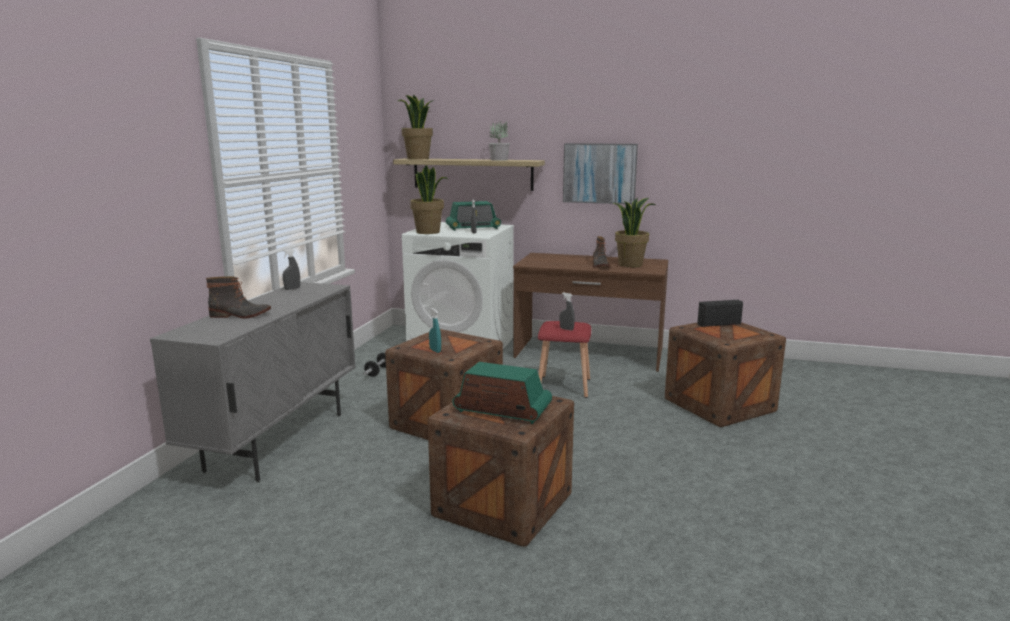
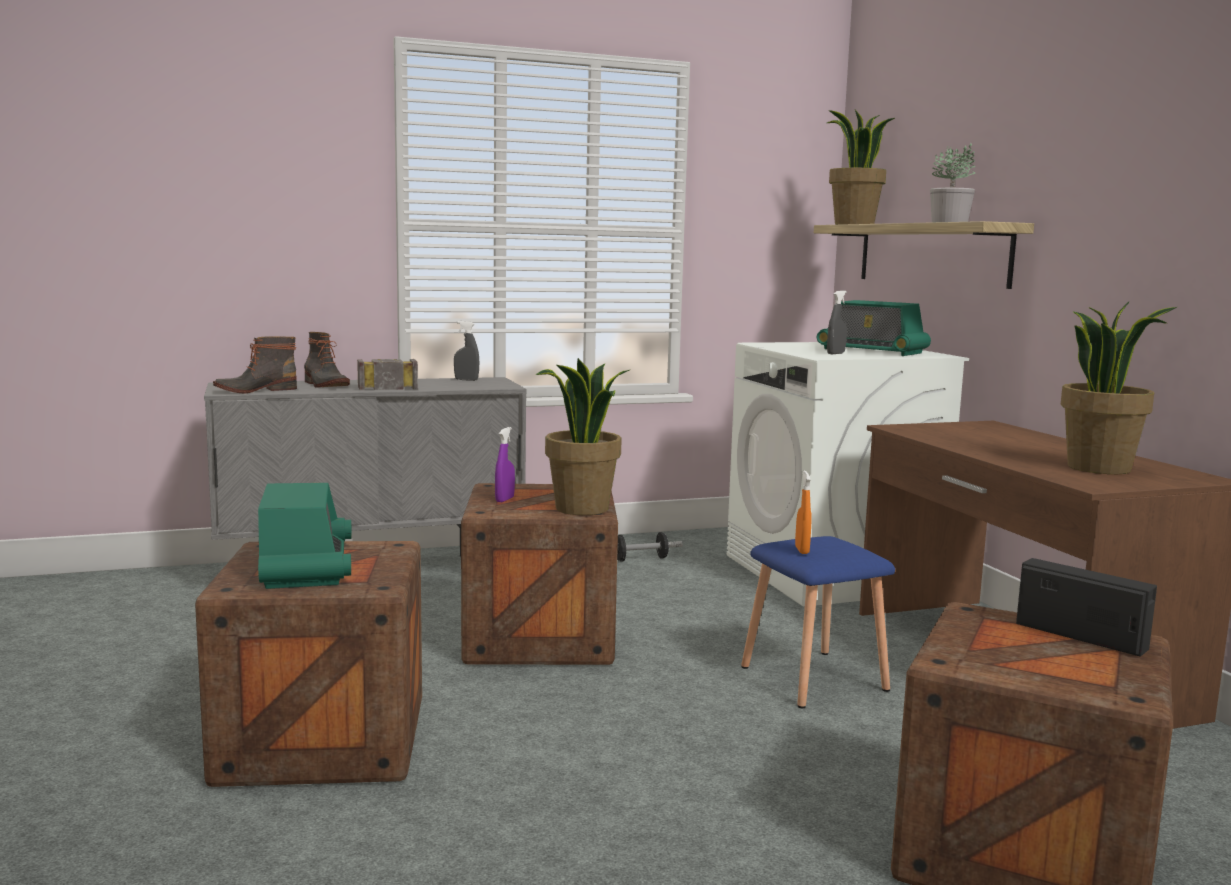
camera: 55 degrees right, 5 degrees down
potted plant [410,165,448,234] -> potted plant moved to [536,358,629,515]
turquoise spray bottle [429,308,441,353] -> purple spray bottle [495,427,515,502]
red stool [538,321,591,398] -> blue stool [741,536,895,708]
grey spray bottle [560,292,575,330] -> orange spray bottle [795,471,811,554]
picture [563,143,638,204] -> none
boot [593,236,610,268] -> boot moved to [213,336,297,393]
none -> hammer [357,359,418,390]

